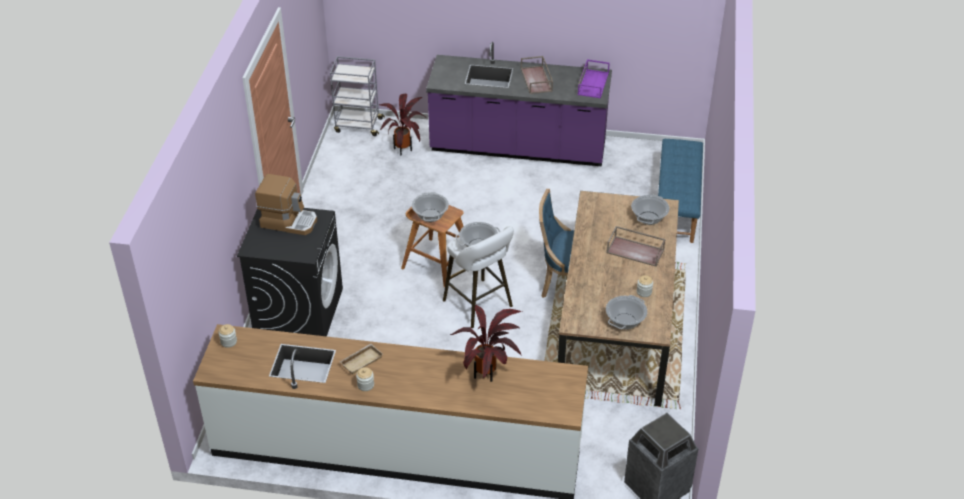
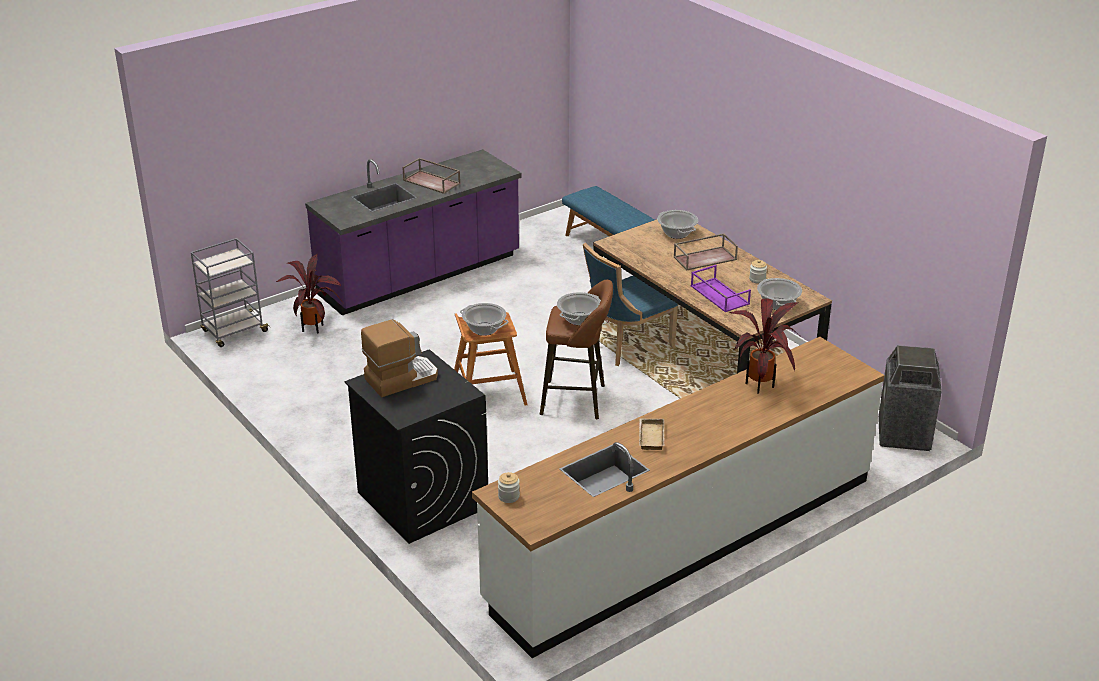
camera: 45 degrees left, 10 degrees down
jar [356,367,374,391] -> none
white stool [443,226,514,328] -> brown stool [540,280,613,419]
purple tray [578,59,610,99] -> purple tray moved to [691,265,751,312]

